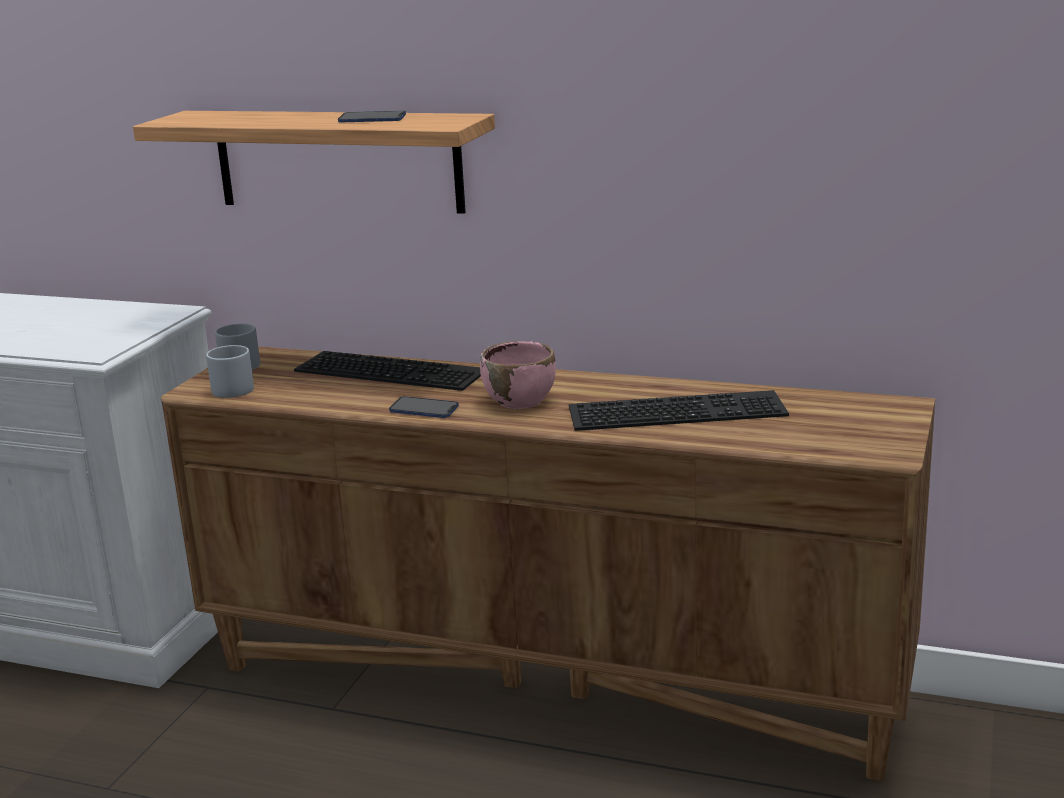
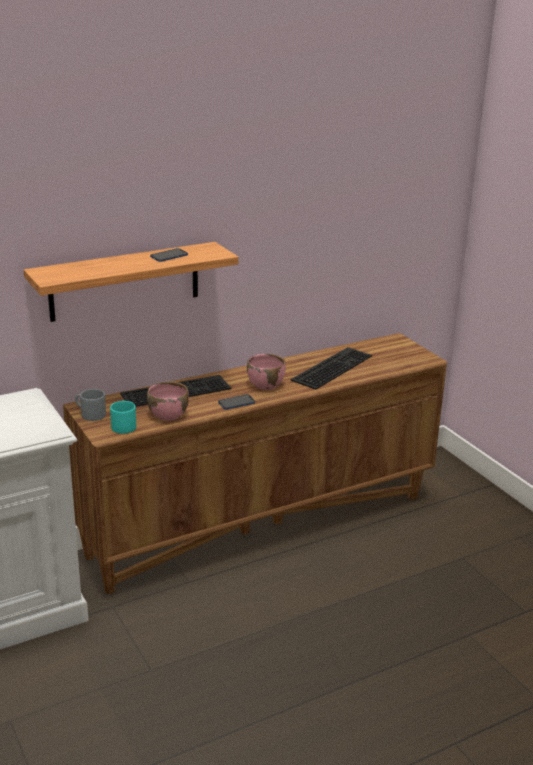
camera: 50 degrees left, 5 degrees up
grey mug [206,345,254,398] -> turquoise mug [110,401,136,434]
none -> pink bowl [147,382,189,421]

